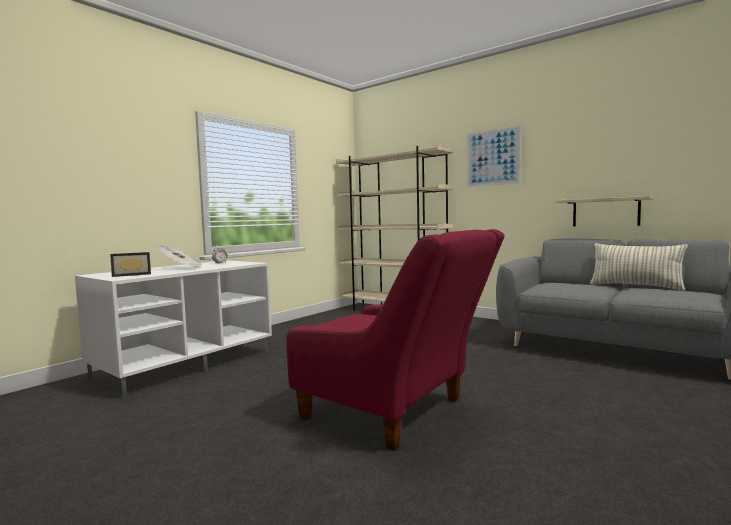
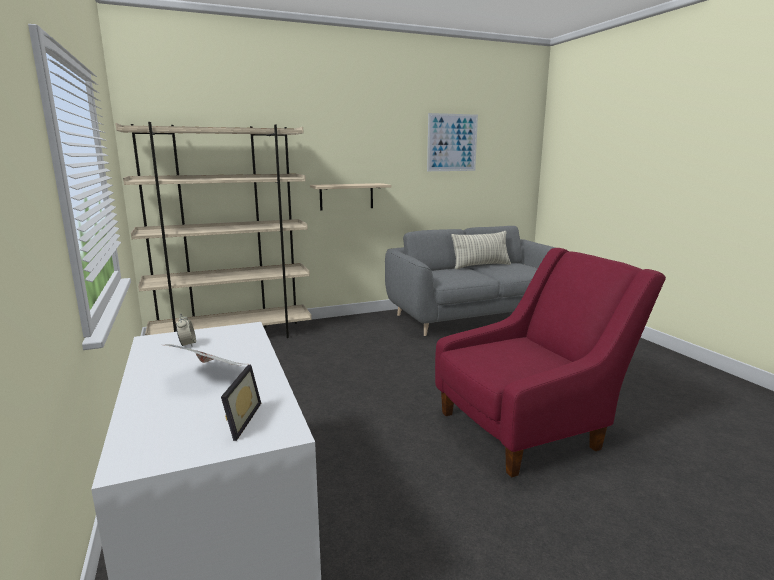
camera: 60 degrees left, 10 degrees up
picture [467,125,521,187] -> picture moved to [427,113,478,171]
beige shelf [555,196,654,226] -> beige shelf moved to [310,183,392,210]

